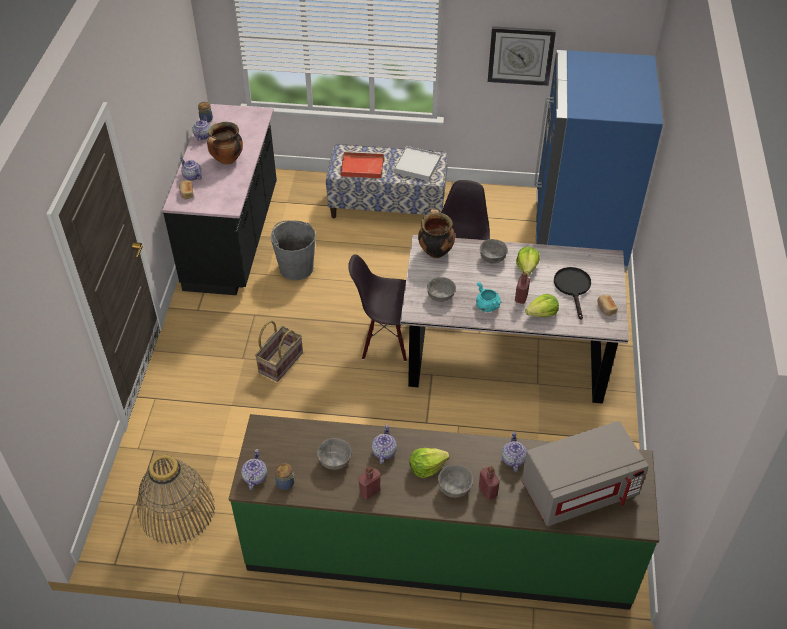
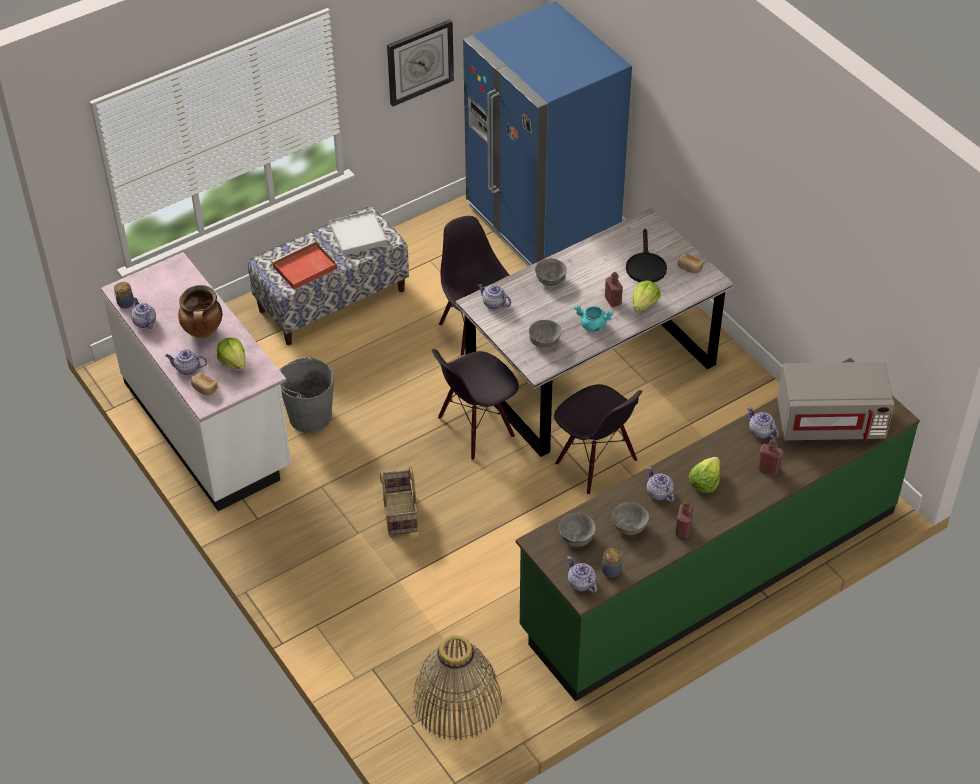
camera: 40 degrees left, 0 degrees up
black counter [162,104,277,295] -> white counter [101,252,291,511]
cooking pot [418,209,455,258] -> teapot [478,284,511,310]
grey bowl [438,465,473,498] -> grey bowl moved to [559,513,596,547]
lettuce [516,247,540,275] -> lettuce moved to [217,338,246,370]
grey microwave [521,421,649,527] -> grey microwave turned 60 degrees clockwise [777,362,894,442]
black frying pan [554,267,591,319] -> black frying pan turned 135 degrees counterclockwise [626,229,667,282]
none -> black chair [554,384,643,495]

